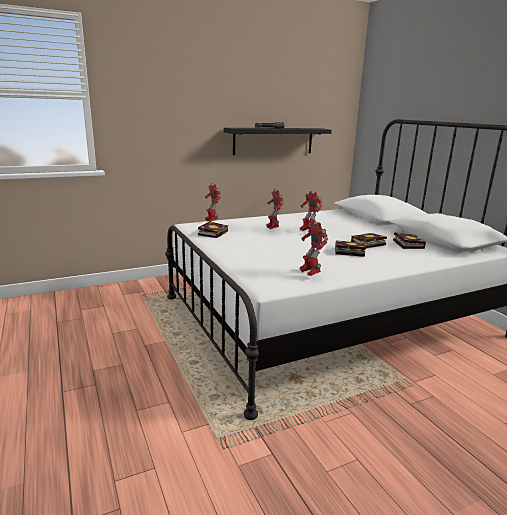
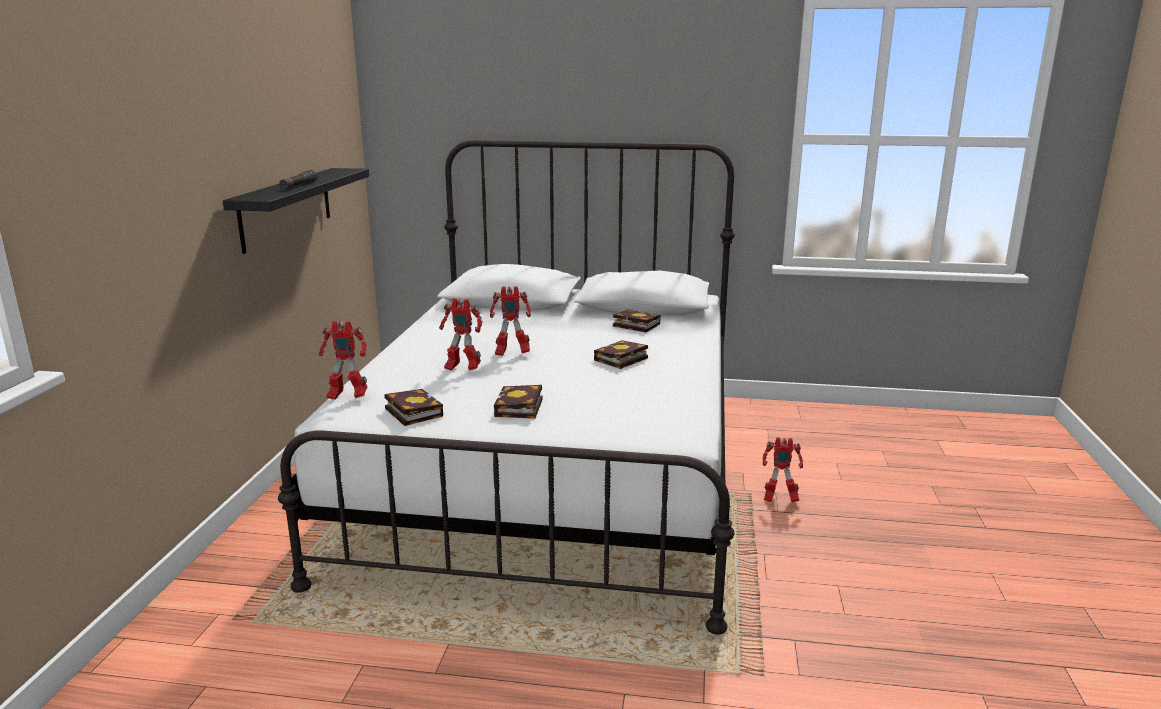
camera: 55 degrees left, 0 degrees up
toy robot [300,220,328,276] -> toy robot moved to [762,437,803,502]
book [351,233,387,249] -> book moved to [494,385,543,419]

